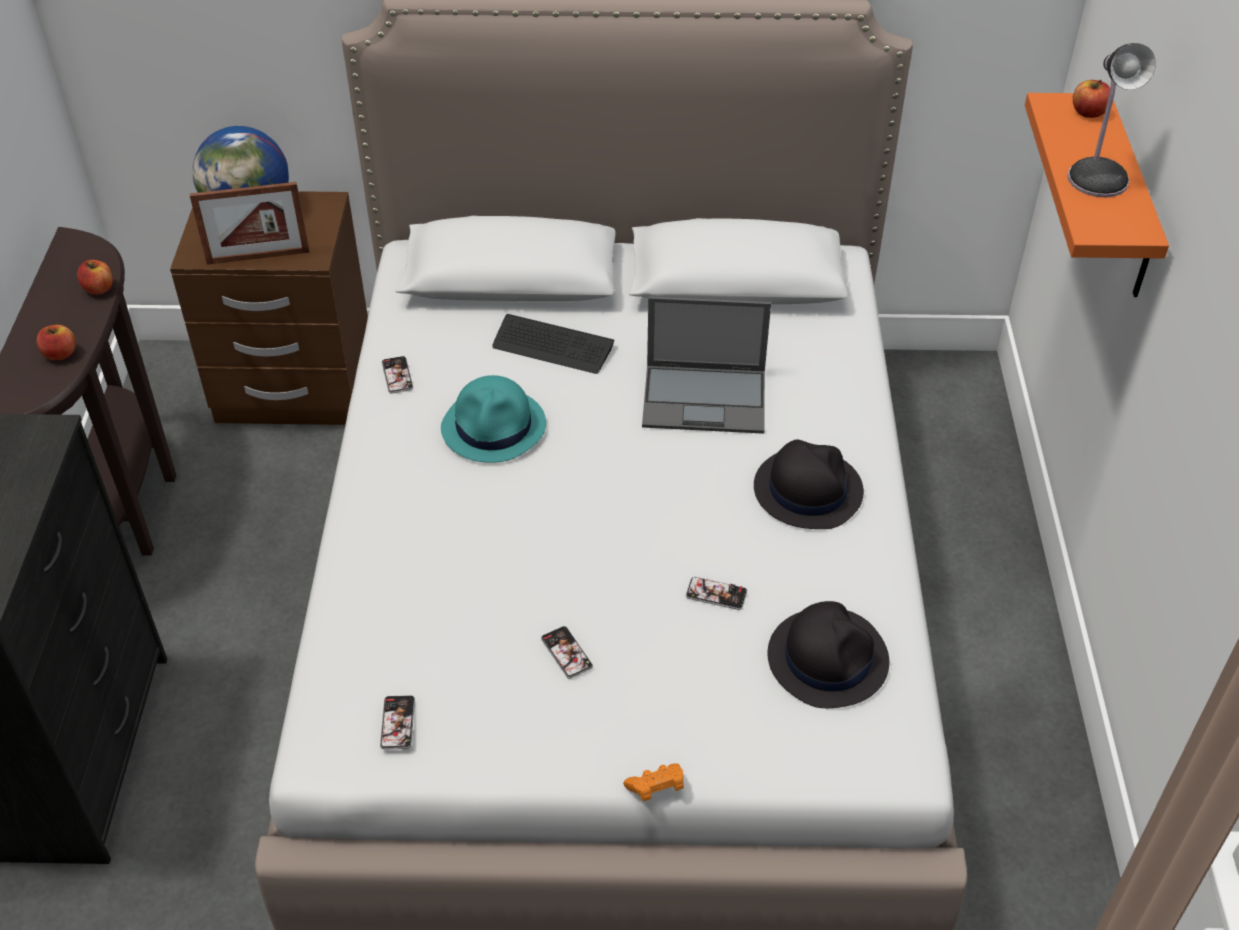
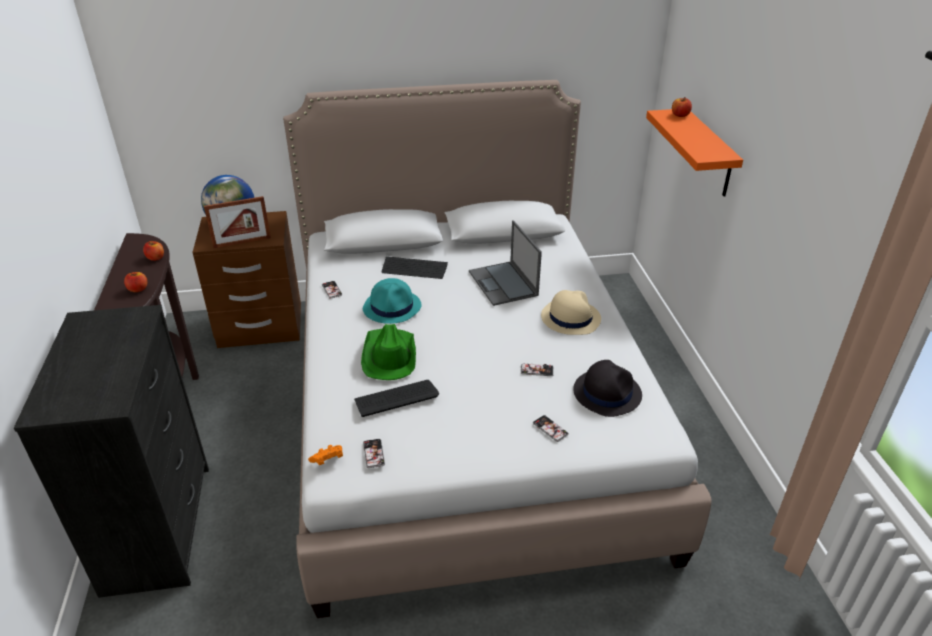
camera: 10 degrees left, 10 degrees down
phone [541,626,593,679] -> phone moved to [533,415,569,442]
orange game controller [623,763,684,801] -> orange game controller moved to [308,445,343,465]
laptop [642,297,771,434] -> laptop turned 75 degrees clockwise [469,220,542,306]
black hat [754,439,864,529] -> beige hat [541,290,601,335]
table lamp [1068,43,1156,197] -> none
none -> keyboard [354,380,439,417]
none -> green hat [361,324,416,380]

